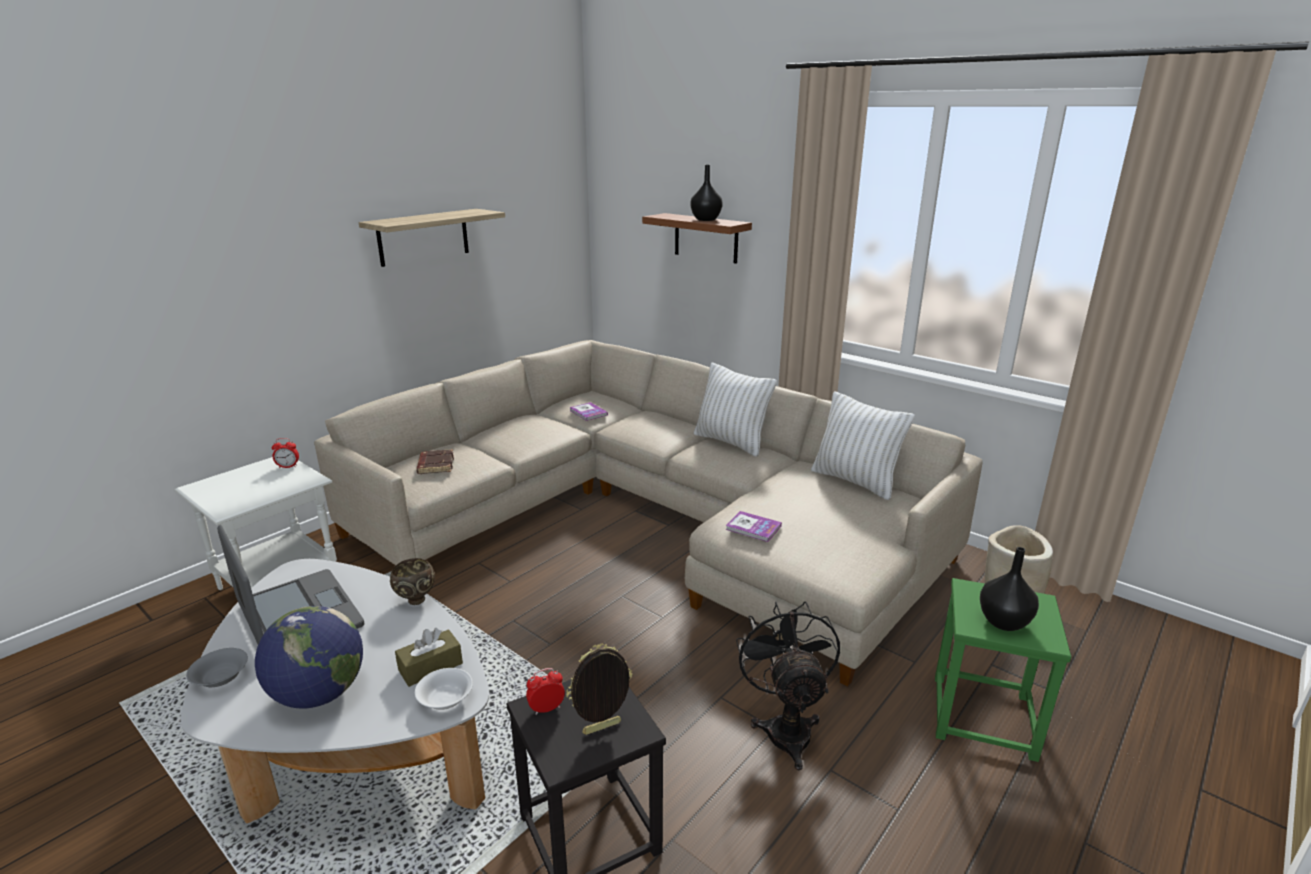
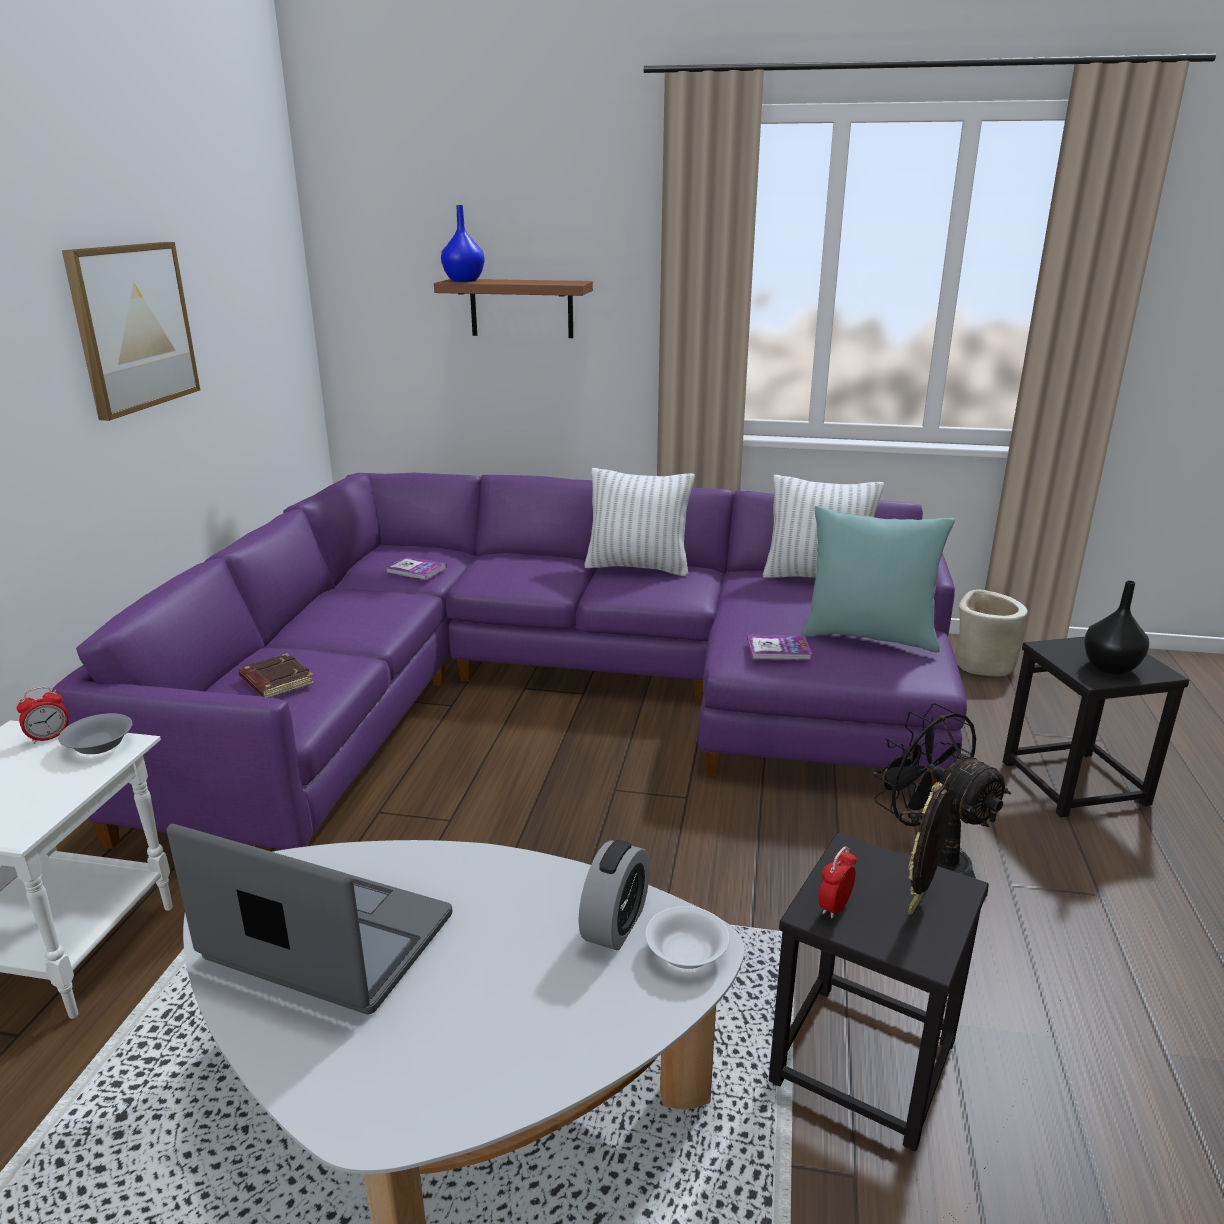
camera: 30 degrees left, 0 degrees up
grey bowl [186,648,248,687] -> grey bowl moved to [58,713,132,754]
globe [255,606,363,708] -> none
beige sofa [314,340,983,686] -> purple sofa [52,473,967,850]
shelf [358,209,505,267] -> picture [62,242,200,421]
brown bowl [390,558,435,605] -> none
brown tissue box [395,628,463,687] -> alarm clock [578,840,650,950]
black vase [690,165,723,221] -> none
green stool [935,578,1071,762] -> black stool [1003,637,1189,817]
none -> blue vase [441,205,484,282]
none -> turquoise pillow [801,506,955,652]

